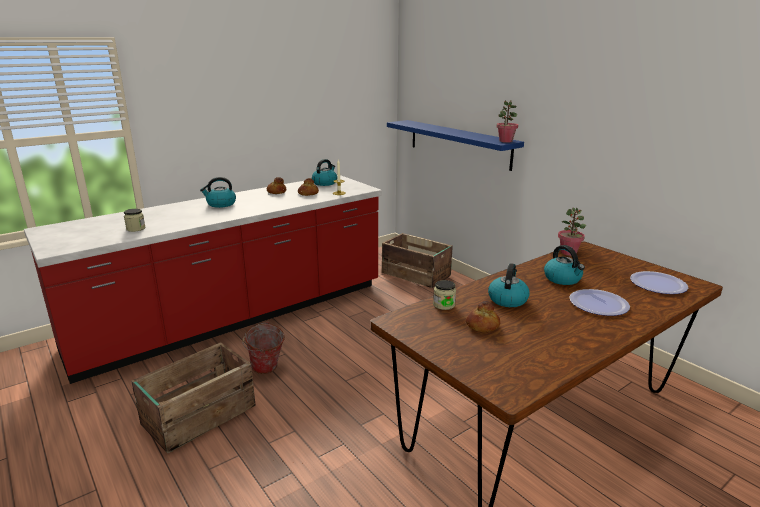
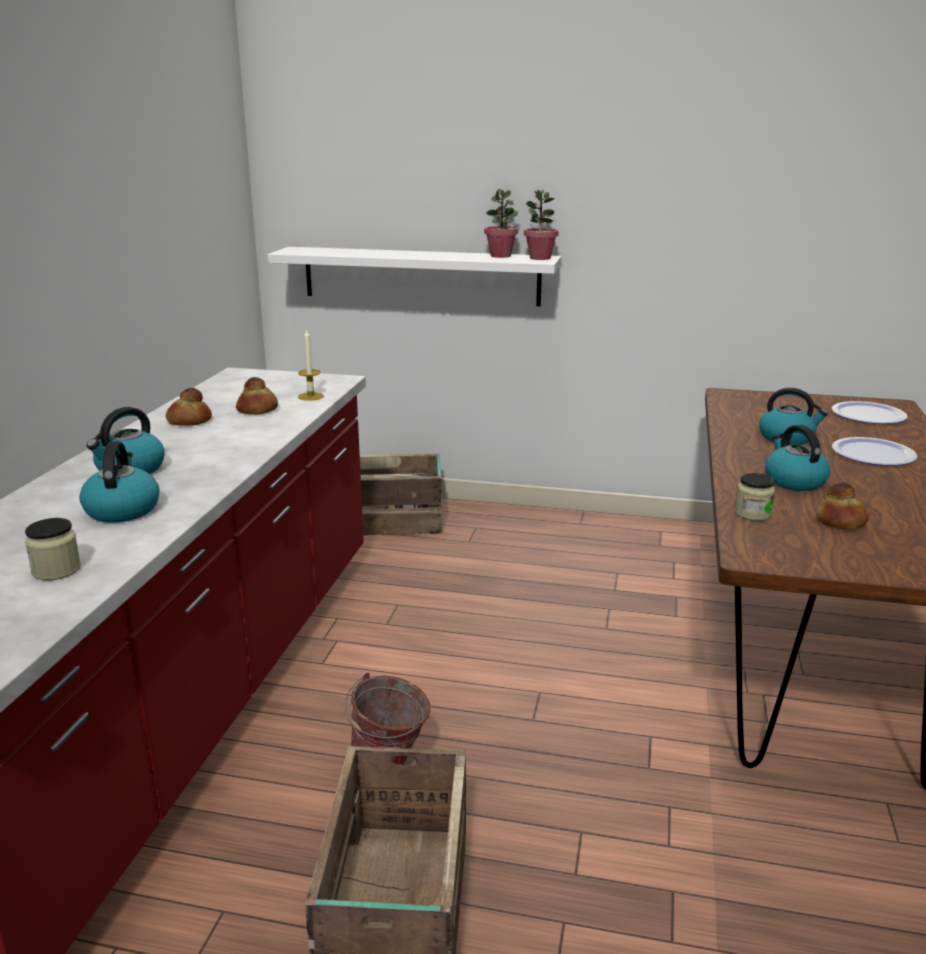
camera: 40 degrees left, 0 degrees up
kettle [312,159,337,186] -> kettle moved to [79,441,159,523]
blue shelf [387,120,524,171] -> white shelf [268,247,561,306]
potted plant [558,207,586,256] -> potted plant moved to [484,189,518,258]

